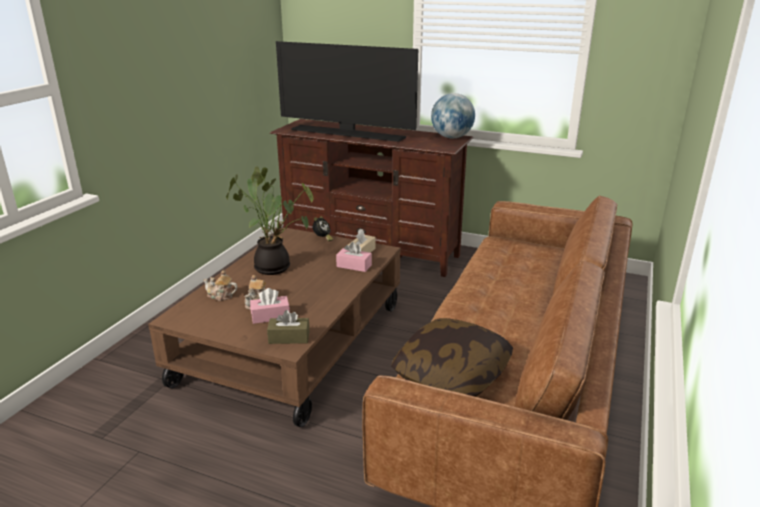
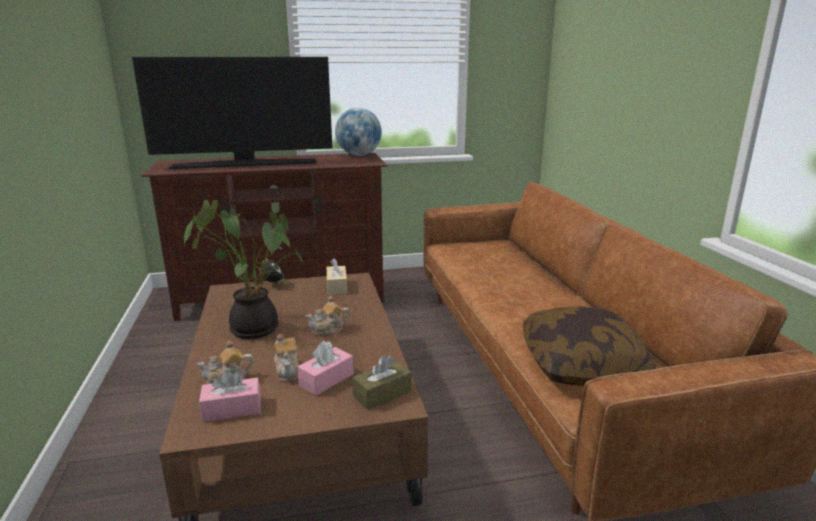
camera: 35 degrees left, 5 degrees down
pink tissue box [336,242,372,272] -> pink tissue box moved to [199,370,261,422]
none -> teapot [306,296,350,335]

